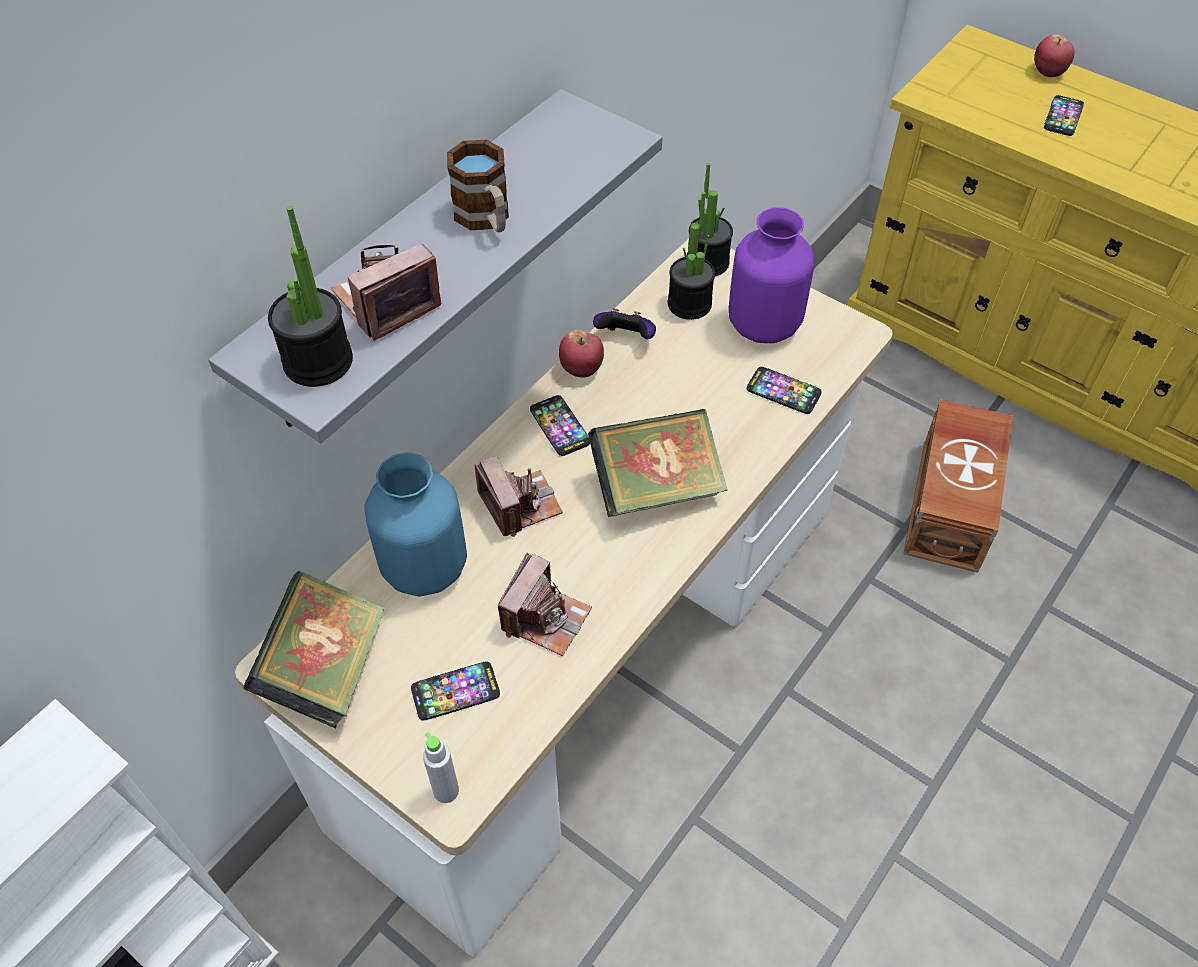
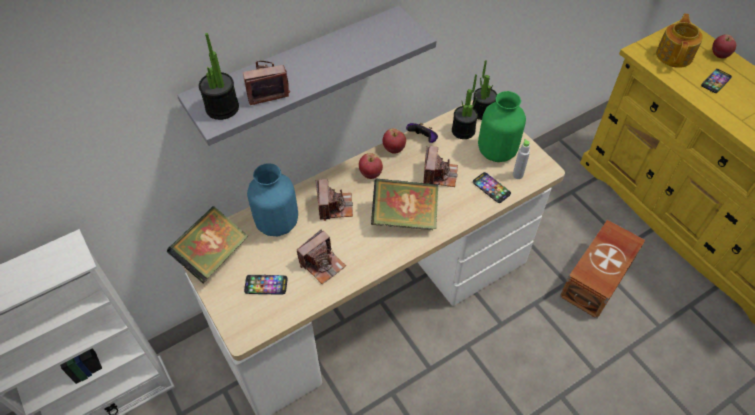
camera: 20 degrees right, 0 degrees up
grey bottle [423,732,459,803] -> grey bottle moved to [513,139,530,179]
mug [447,140,509,232] -> none
phone [530,395,590,456] -> apple [359,153,383,179]
purple vase [729,207,814,343] -> green vase [478,91,526,162]
none -> camera [423,146,458,187]
none -> teapot [656,13,703,68]

